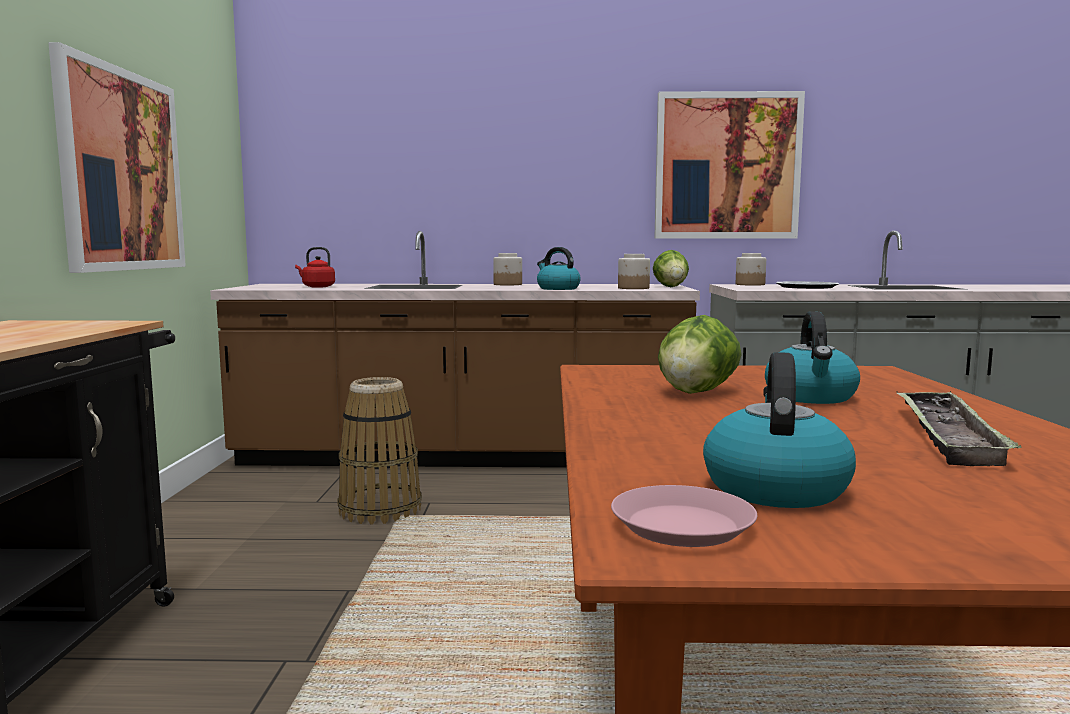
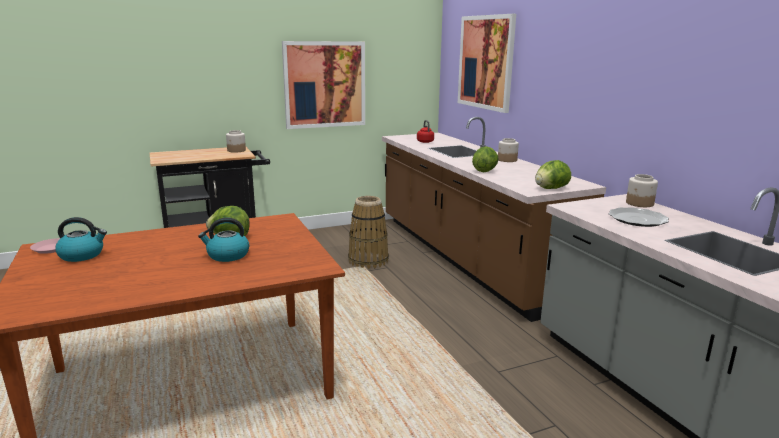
camera: 65 degrees right, 10 degrees up
kettle [537,247,581,290] -> lettuce [472,146,499,172]
jar [618,254,650,289] -> jar moved to [226,130,246,152]
picture [655,91,805,239] -> picture moved to [458,14,516,113]
tray [896,391,1021,466] -> none

